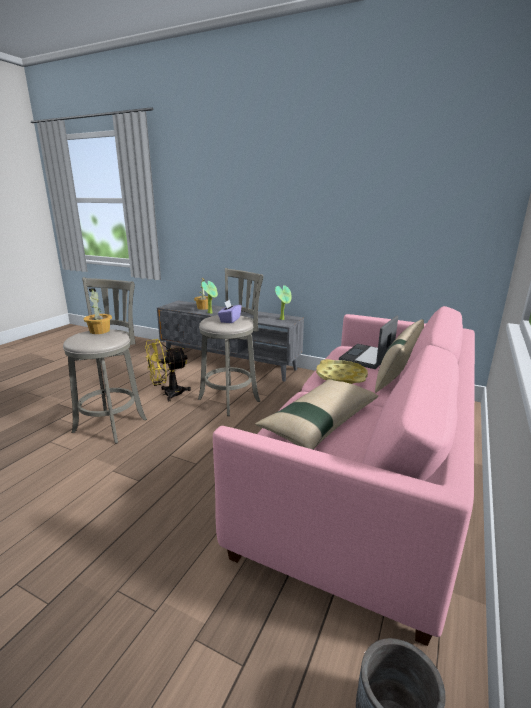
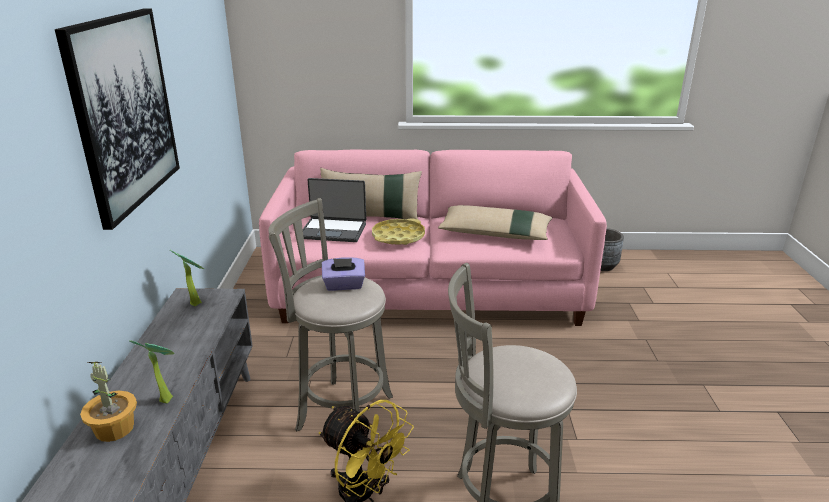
camera: 115 degrees left, 5 degrees up
potted plant [84,288,112,334] -> none
none -> picture [55,9,180,230]

